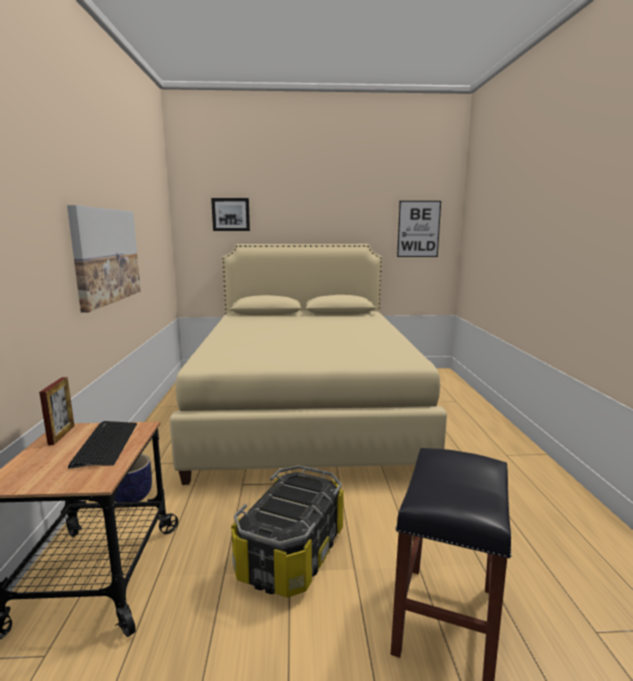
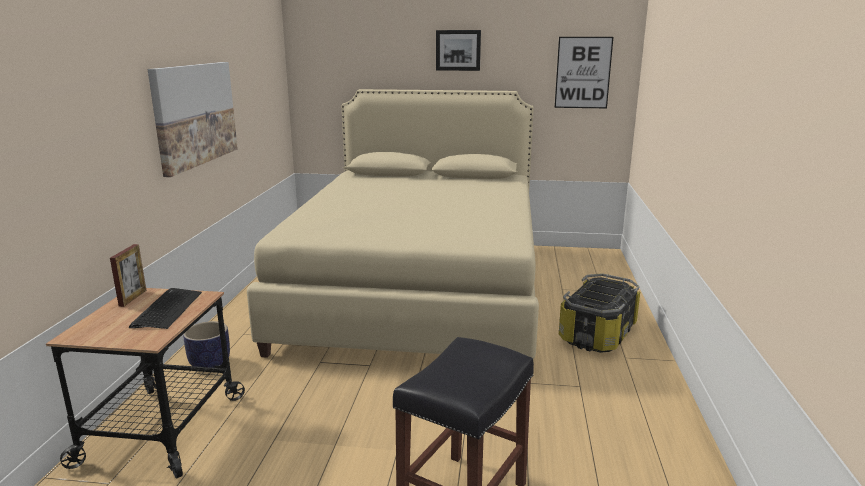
camera: 10 degrees right, 5 degrees up
picture [211,198,250,231] -> picture moved to [436,30,481,71]
storage box [231,465,344,597] -> storage box moved to [559,273,640,353]

